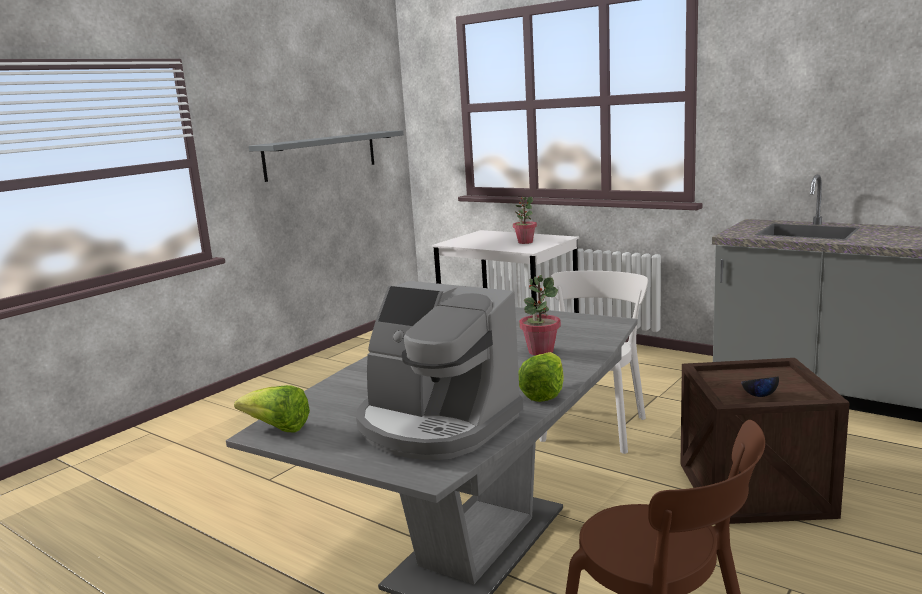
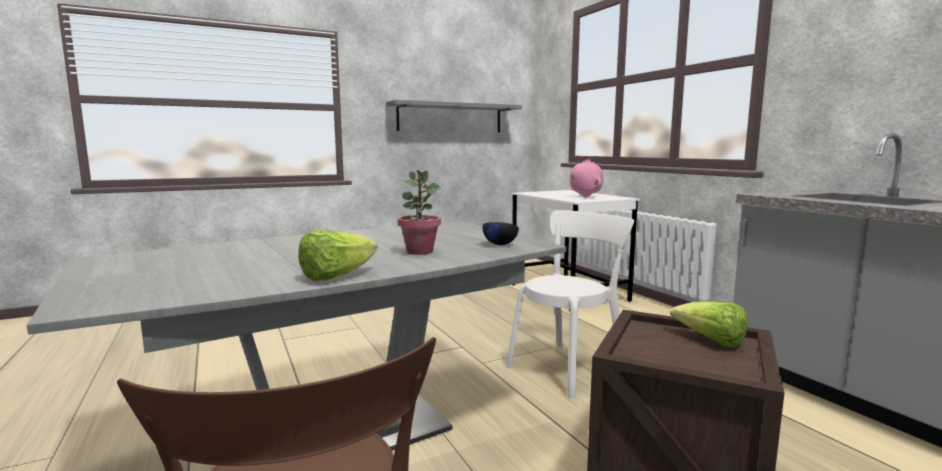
camera: 25 degrees right, 5 degrees down
lettuce [234,385,310,432] -> lettuce moved to [670,301,747,348]
coffee machine [356,281,523,460] -> none
potted plant [513,197,537,244] -> pink vase [570,156,603,197]
black bowl [741,377,779,397] -> black bowl moved to [482,222,519,245]

